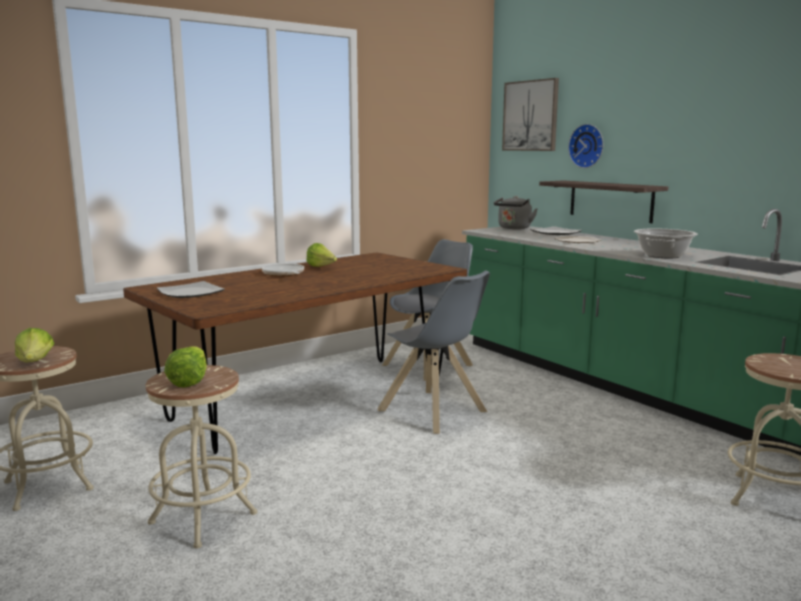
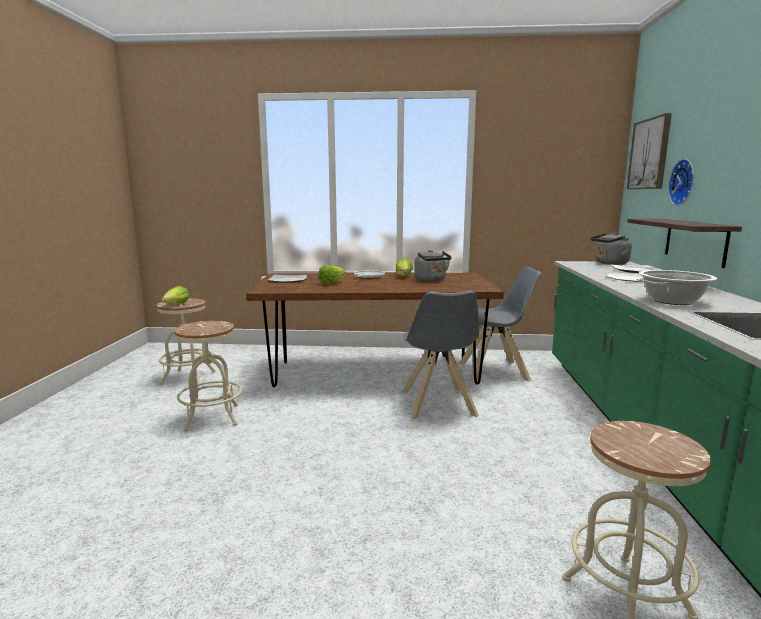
camera: 40 degrees right, 0 degrees up
lettuce [164,346,207,388] -> lettuce moved to [318,265,345,285]
none -> grey kettle [414,250,452,282]

